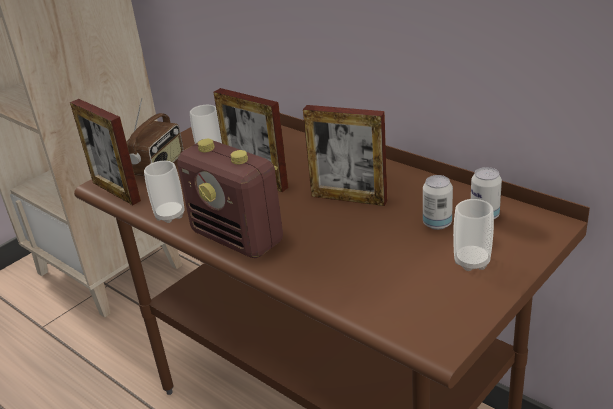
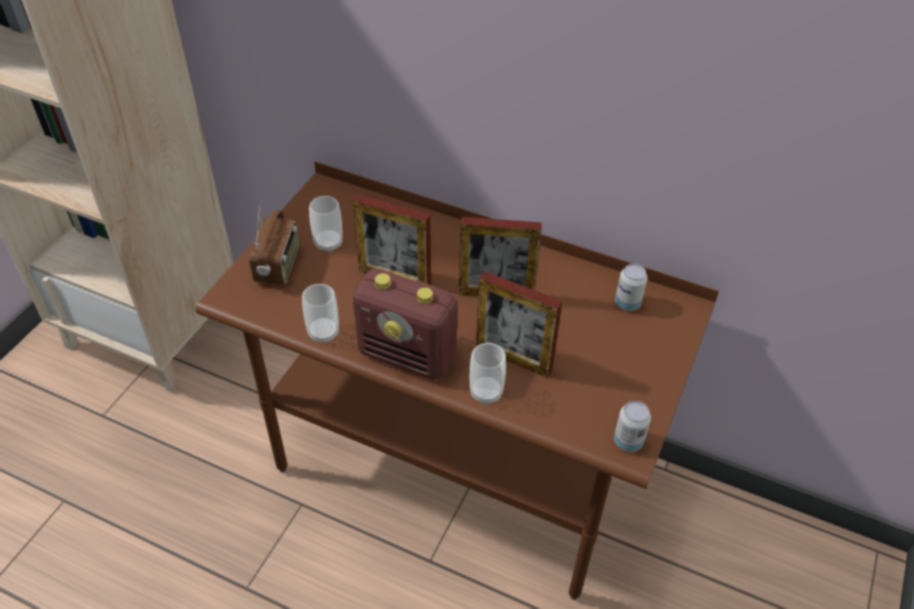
camera: 20 degrees left, 15 degrees up
picture frame [70,99,141,205] -> picture frame moved to [476,271,563,378]
can [423,175,453,230] -> can moved to [614,401,651,452]
cup [453,199,494,271] -> cup moved to [470,343,506,405]

